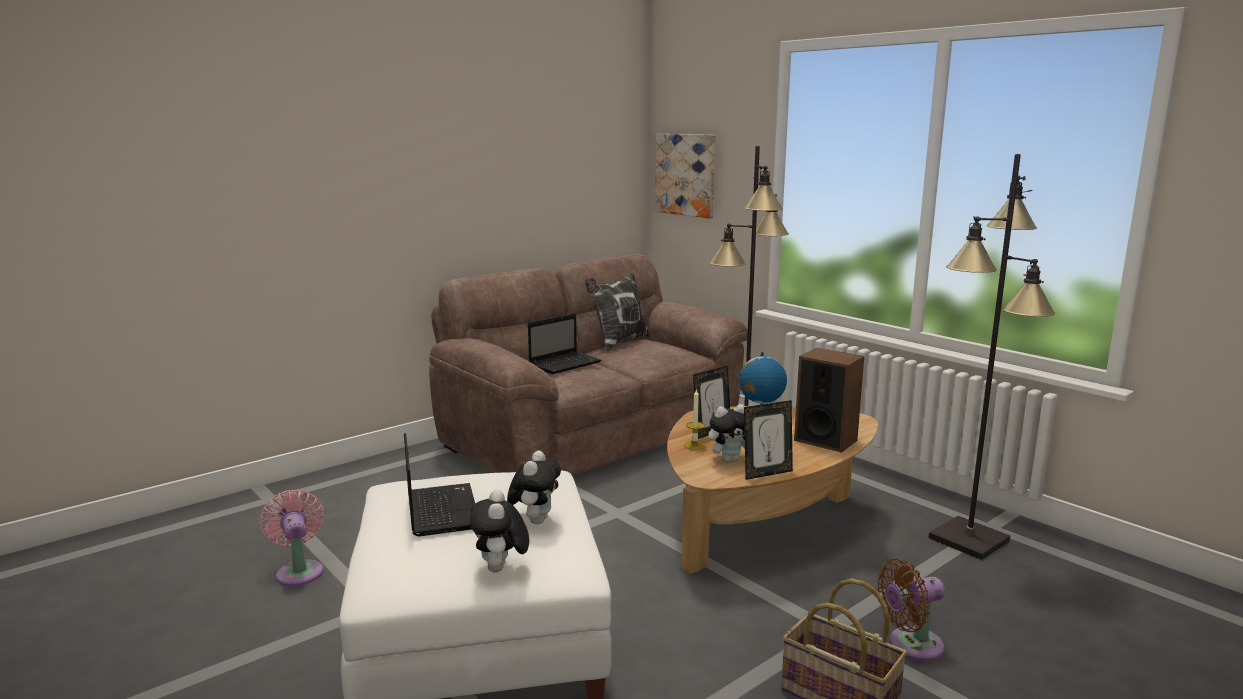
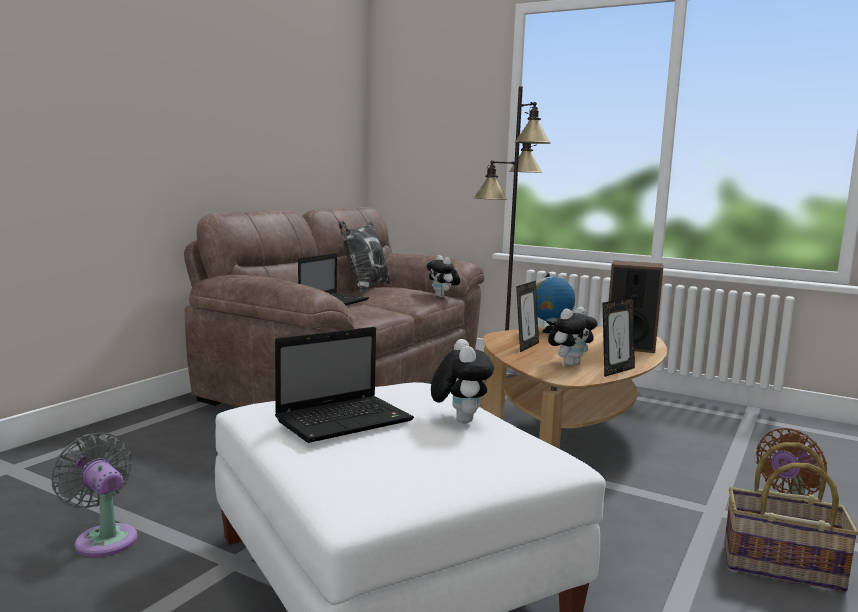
camera: 20 degrees left, 5 degrees down
pink fan [260,490,324,586] -> grey fan [51,433,138,557]
laptop [404,433,475,536] -> laptop turned 90 degrees clockwise [275,327,414,443]
plush toy [470,489,529,572] -> plush toy moved to [427,255,460,297]
picture [655,134,715,218] -> none
candle [684,389,706,450] -> none
black floor lamp [929,154,1055,560] -> none

